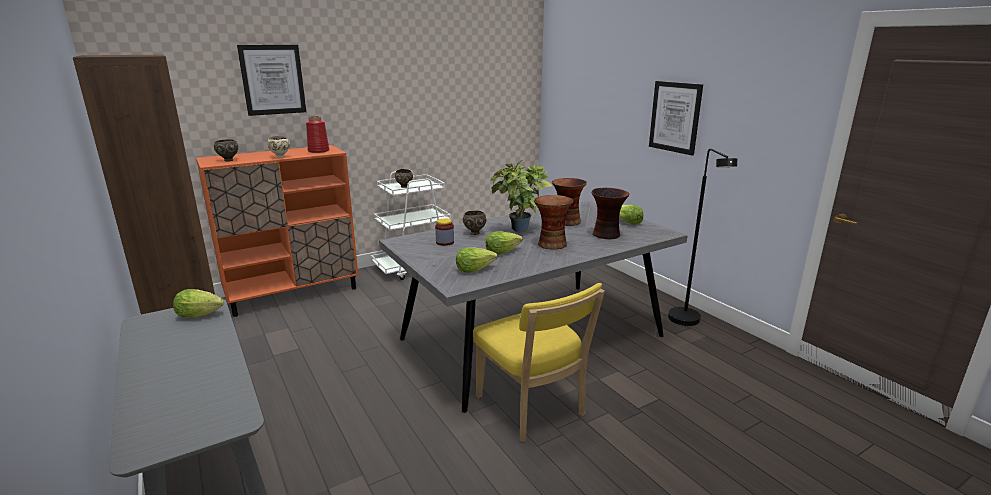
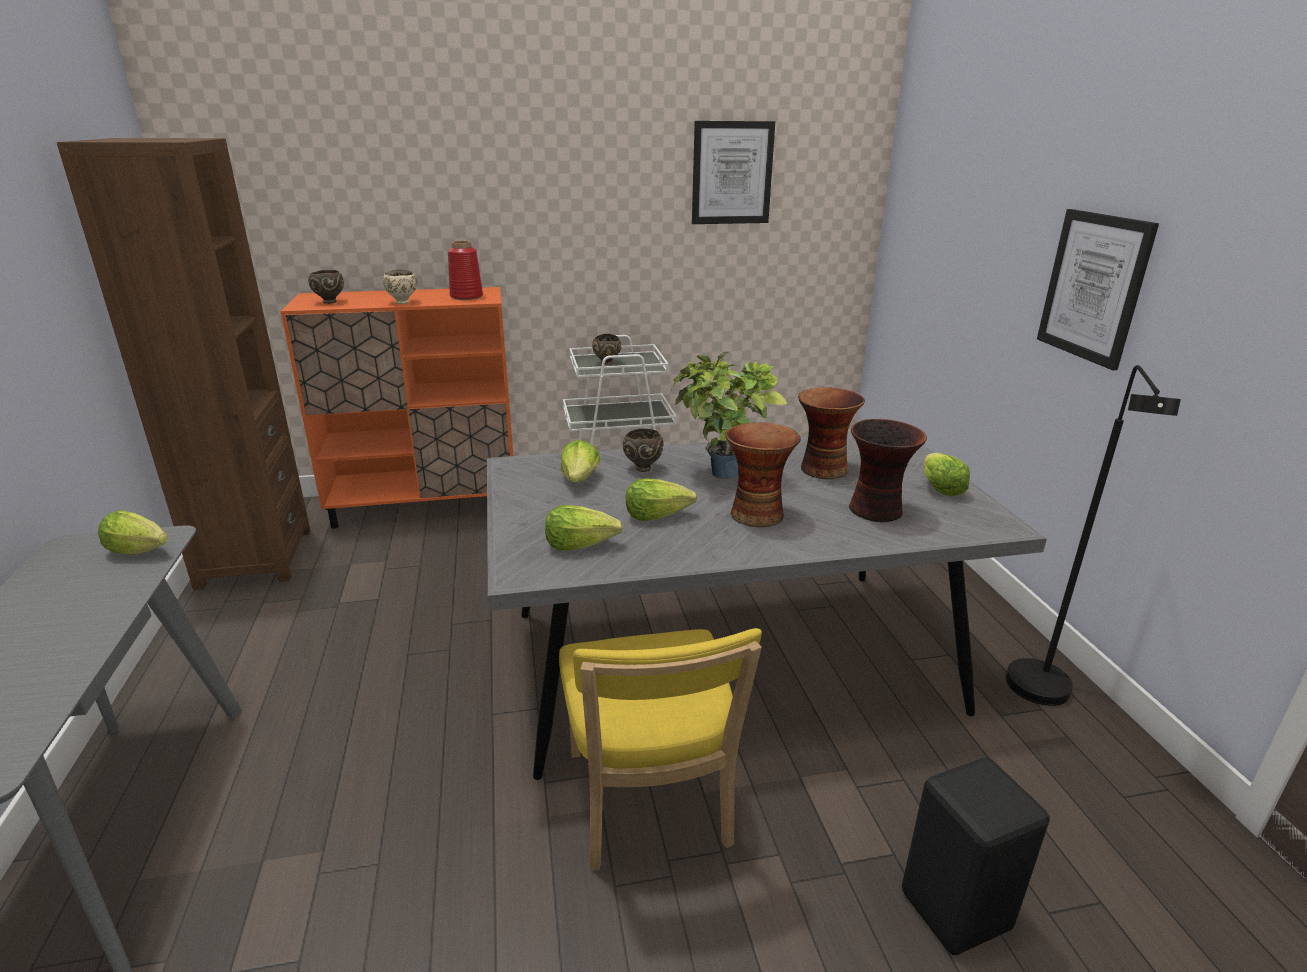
camera: 20 degrees right, 5 degrees up
picture [237,45,306,116] -> picture moved to [692,121,775,224]
jar [435,218,454,246] -> lettuce [561,440,600,483]
none -> black stool [902,757,1050,955]

